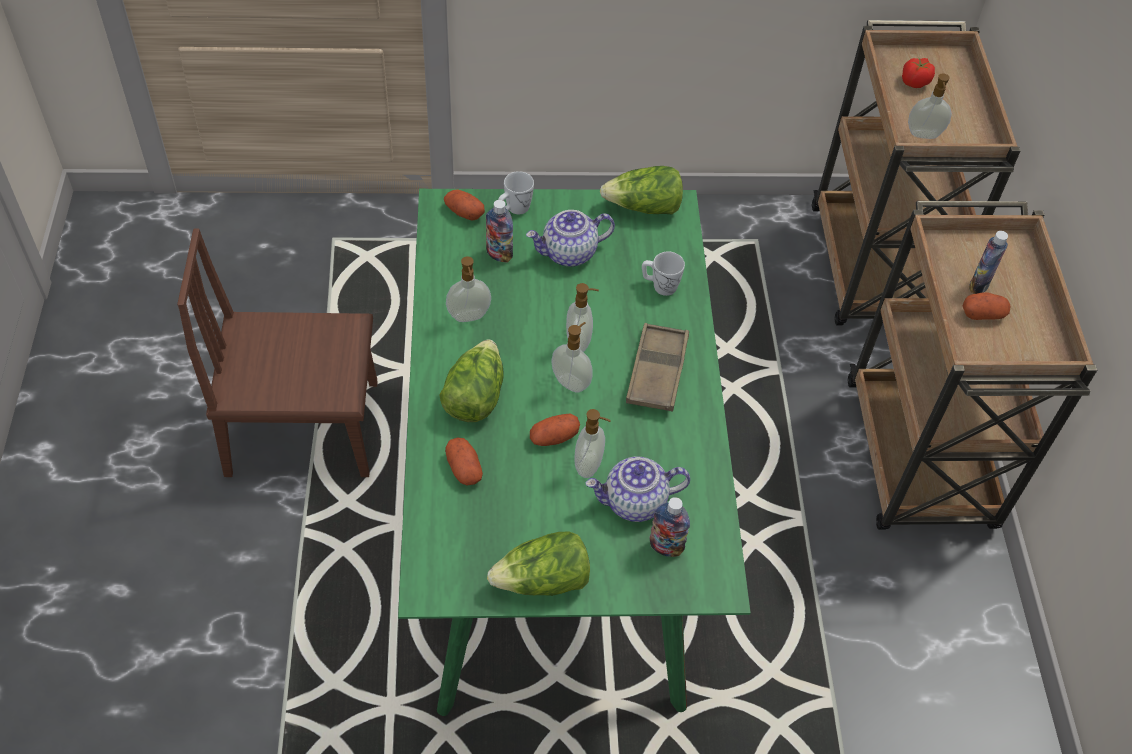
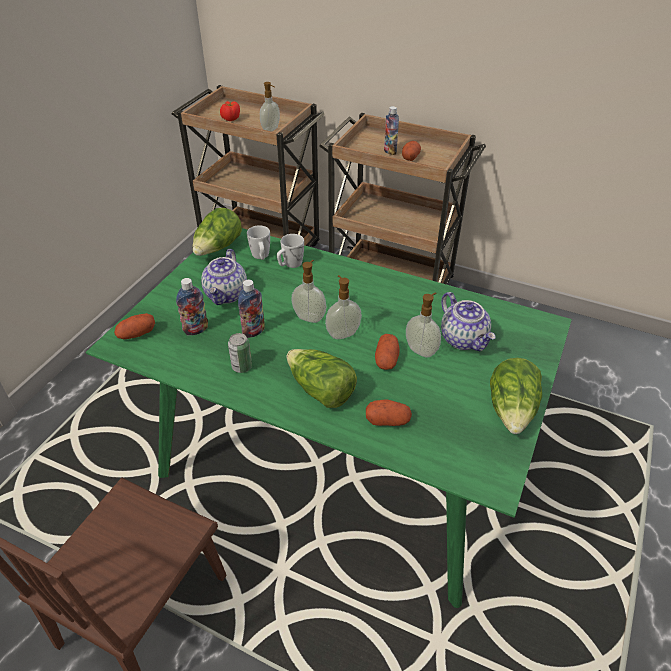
camera: 60 degrees left, 10 degrees down
soap dispenser [446,256,491,322] -> can [228,333,252,373]
white mug [498,171,534,214] -> white mug moved to [247,225,270,260]
teapot [586,456,690,522] -> teapot turned 45 degrees counterclockwise [441,292,496,351]
brown tray [626,323,689,412] -> none
bottle [650,497,690,557] -> bottle moved to [238,280,265,338]

